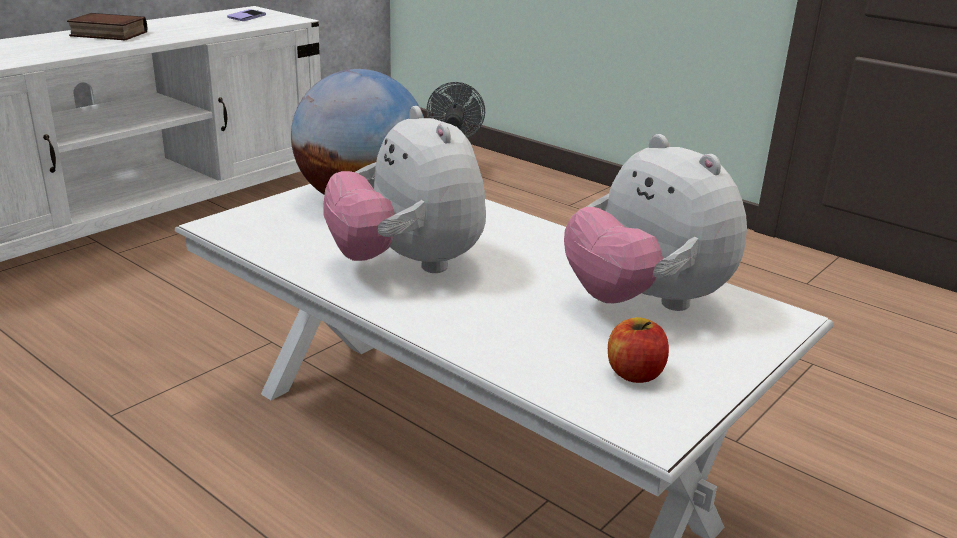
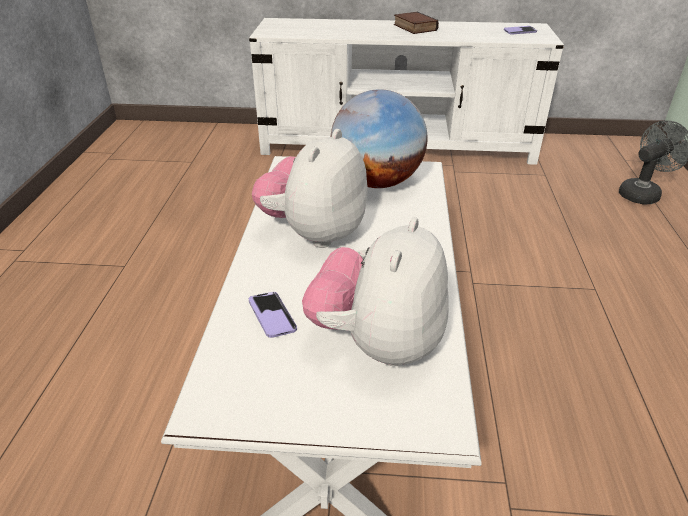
camera: 55 degrees right, 10 degrees up
apple [608,317,669,383] -> none
none -> phone [249,292,297,338]

